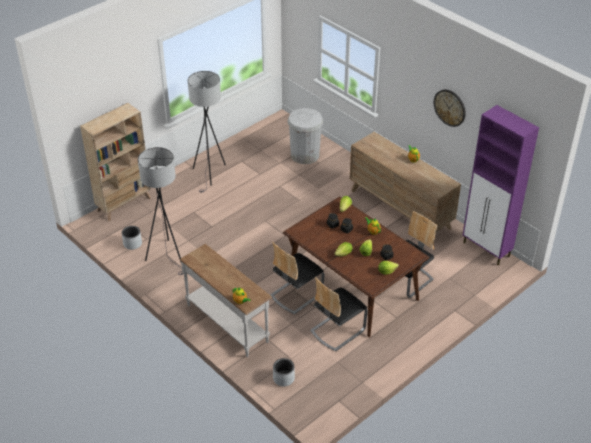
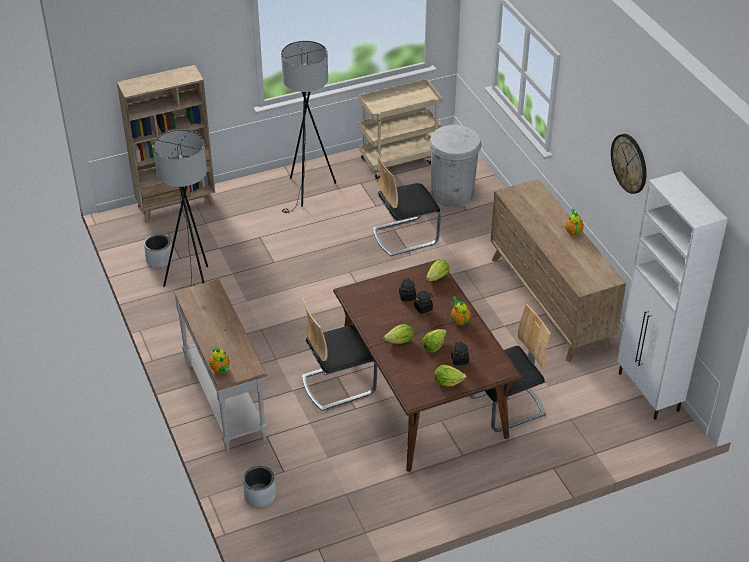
camera: 20 degrees right, 0 degrees up
chair [310,277,368,352] -> chair moved to [373,152,441,256]
purple cabinet [463,105,539,265] -> white cabinet [617,171,728,420]
none -> beige cart [359,79,442,179]

